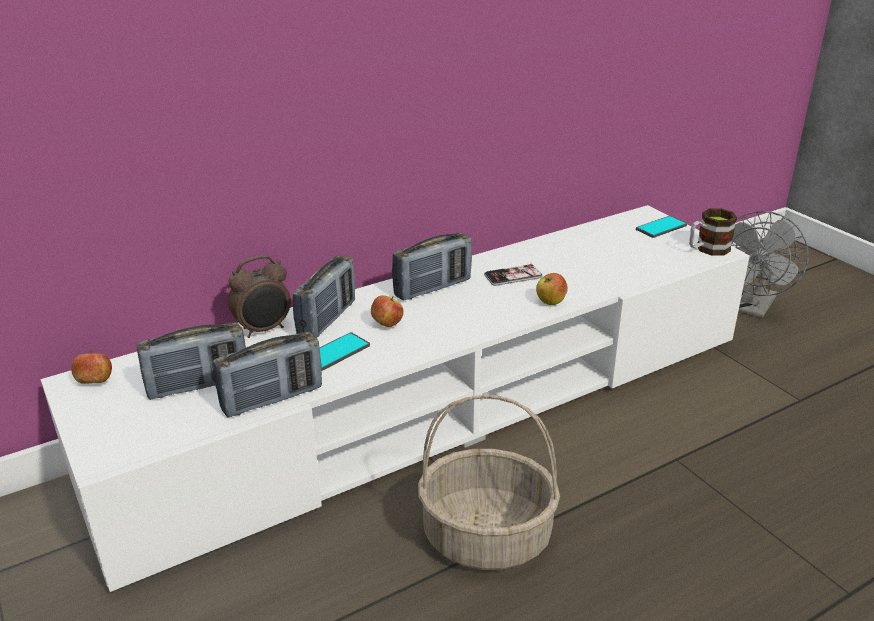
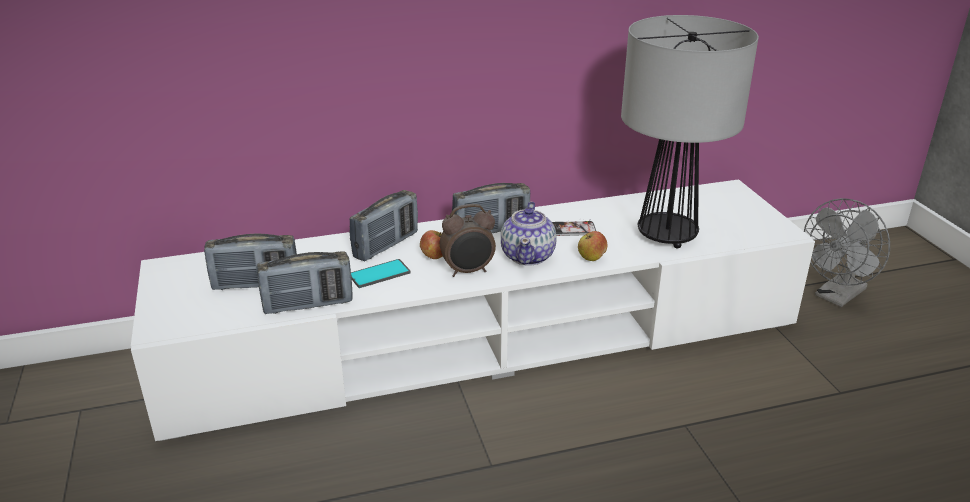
camera: 15 degrees right, 0 degrees up
apple [71,350,112,384] -> none
alarm clock [228,255,291,338] -> alarm clock moved to [440,204,496,277]
basket [418,395,560,570] -> none
phone [636,216,687,238] -> none
mug [689,209,737,256] -> none
none -> teapot [501,202,557,266]
none -> table lamp [621,15,759,248]

